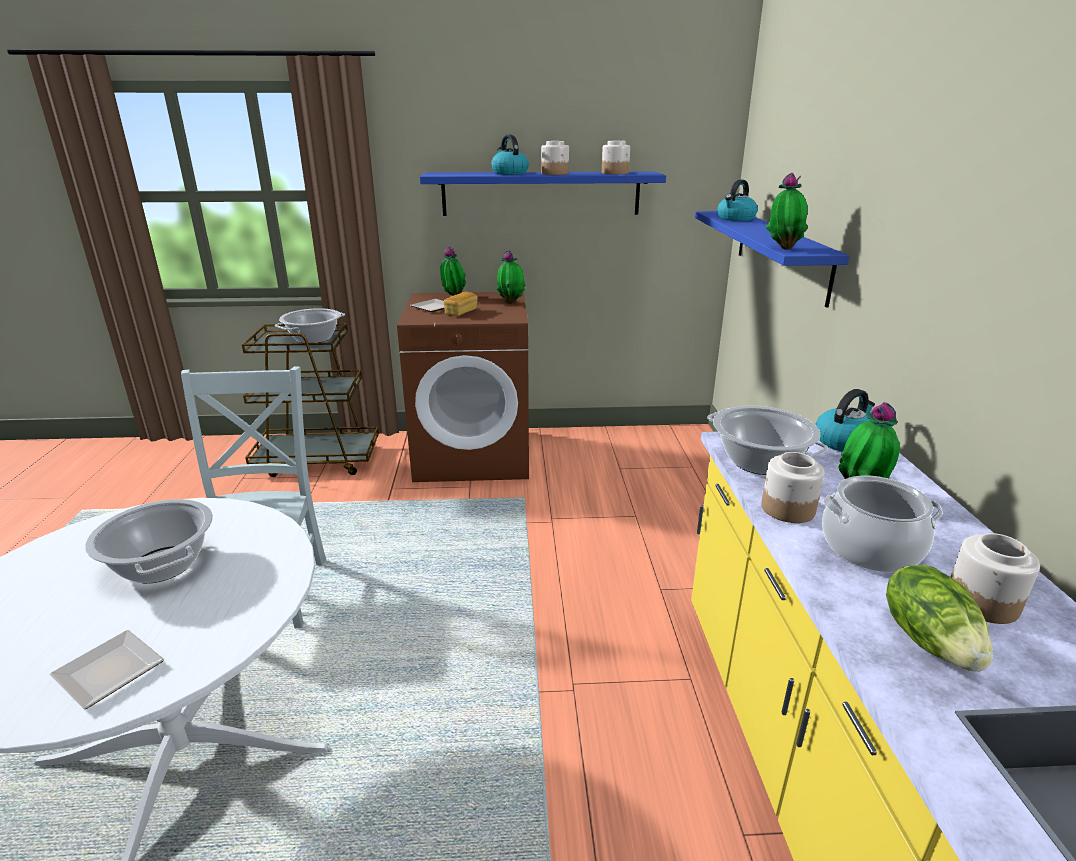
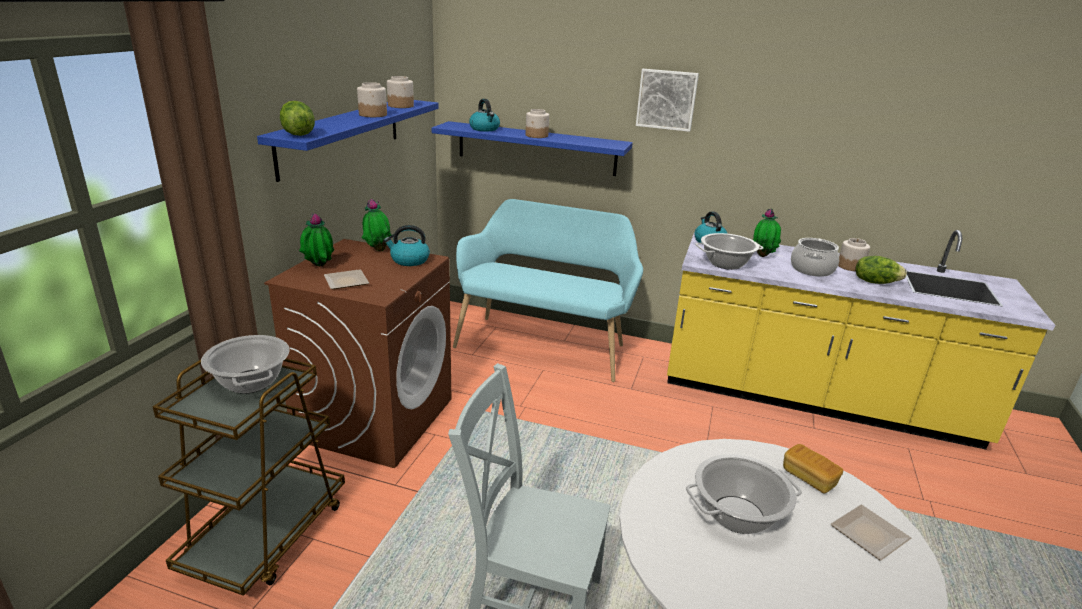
camera: 70 degrees left, 0 degrees up
bread [443,292,478,316] -> bread moved to [783,444,843,494]
kettle [491,134,529,175] -> kettle moved to [384,225,430,266]
jar [761,452,825,523] -> jar moved to [526,109,549,138]
potted plant [766,173,808,250] -> none
none -> lettuce [280,101,315,136]
none -> turquoise bench [453,199,643,382]
none -> picture [636,69,699,132]

